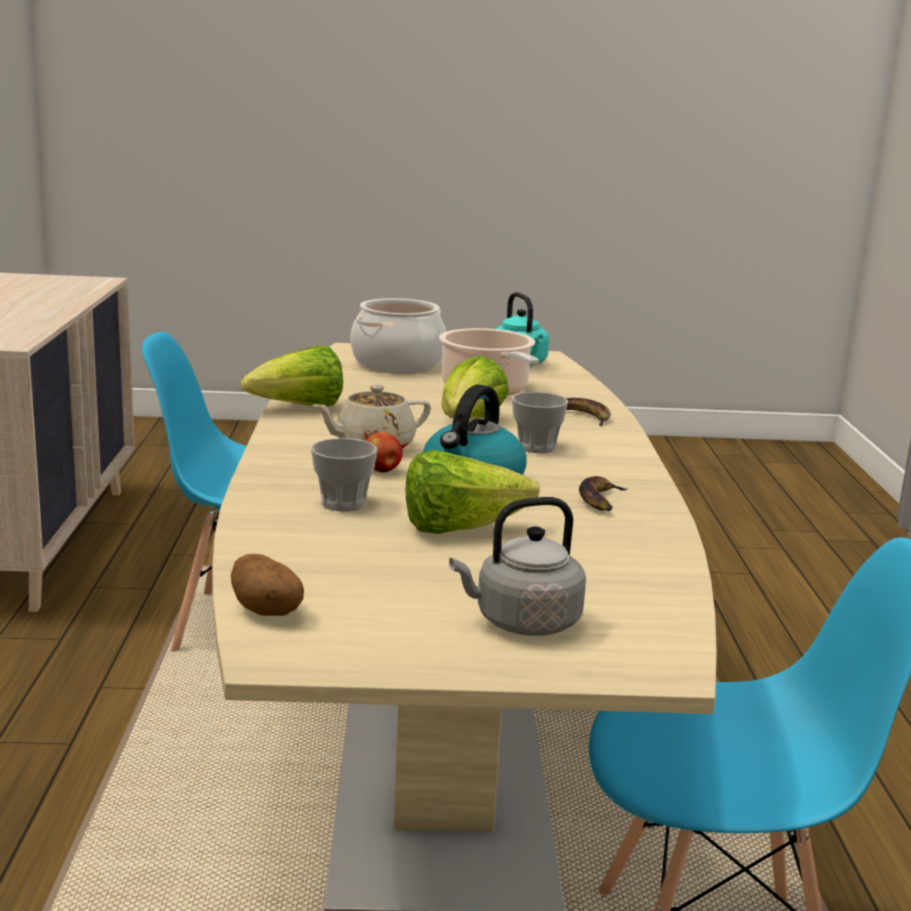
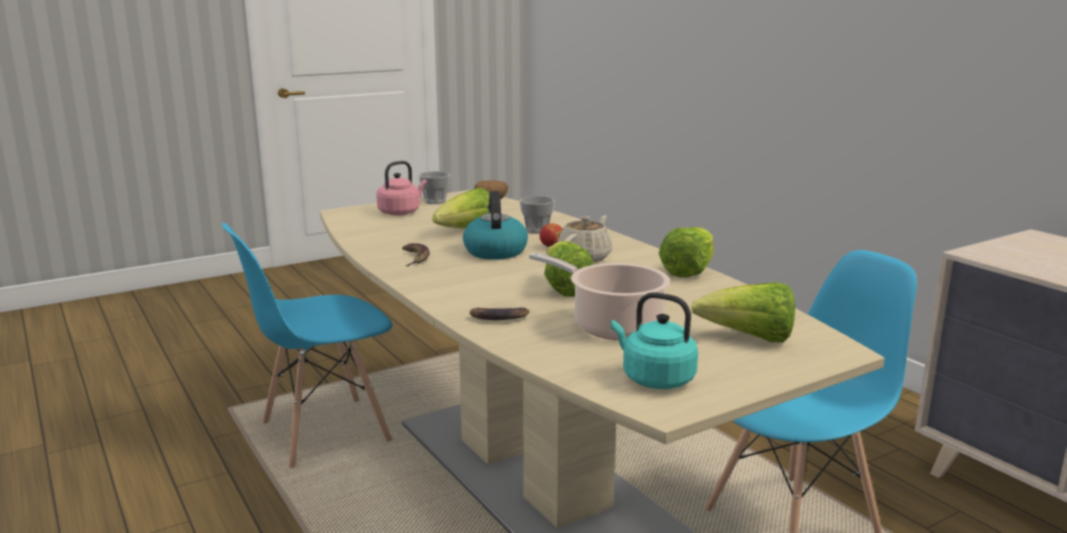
camera: 150 degrees right, 0 degrees up
cooking pot [351,298,446,373] -> lettuce [691,282,795,342]
grey kettle [449,497,586,636] -> pink kettle [376,161,427,215]
cup [512,392,568,453] -> cup moved to [419,171,450,204]

